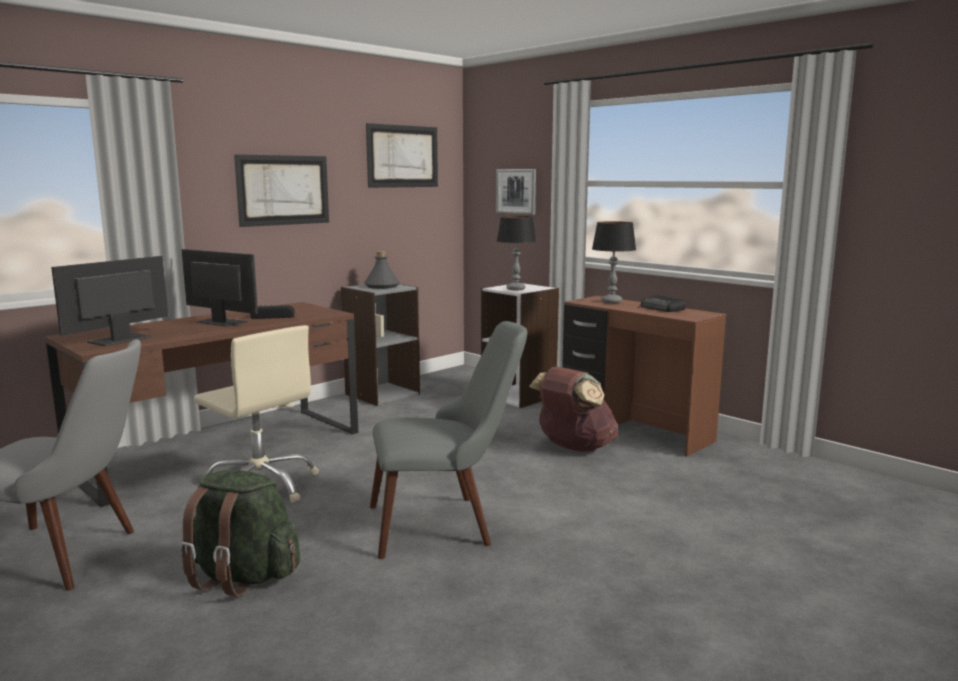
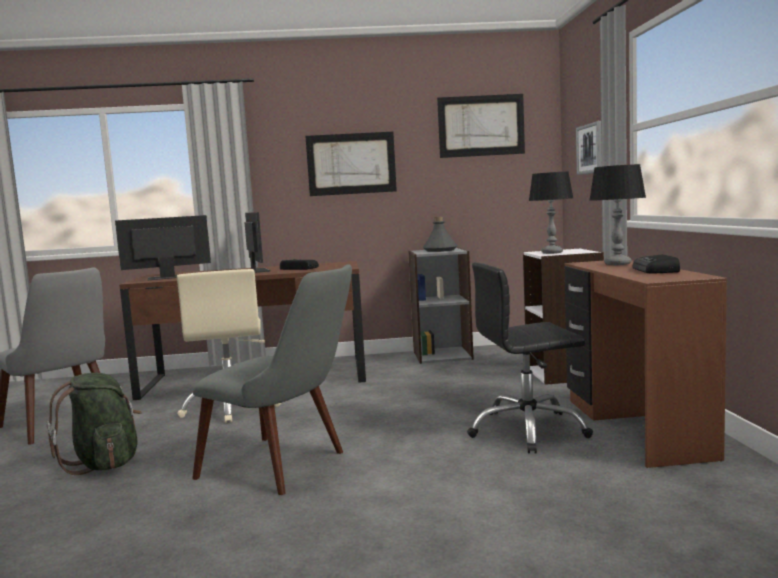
camera: 40 degrees right, 5 degrees down
brown backpack [529,367,618,452] -> black office chair [467,262,593,453]

